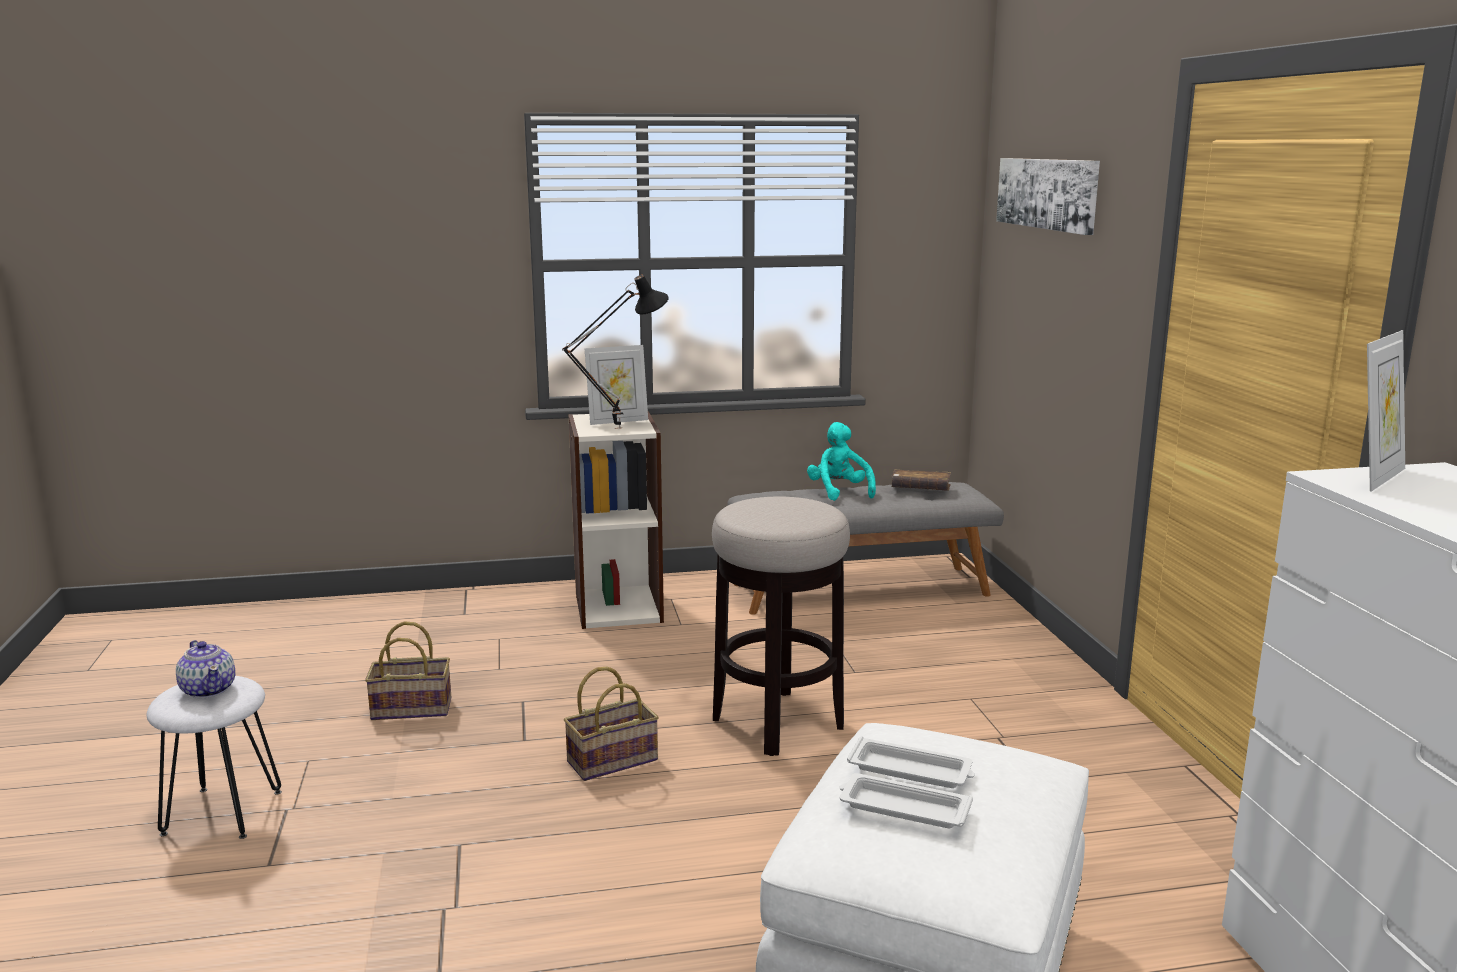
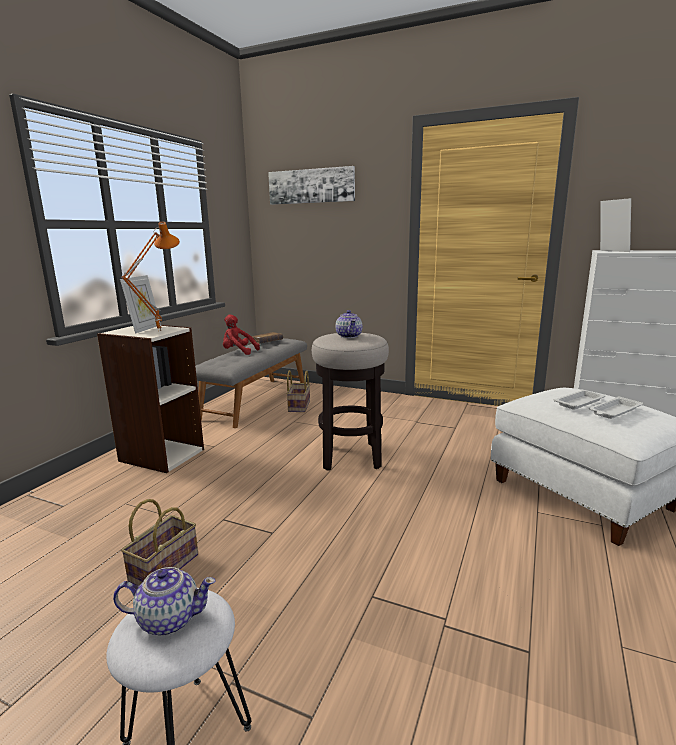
camera: 55 degrees left, 0 degrees up
black table lamp [562,275,669,429] -> orange table lamp [121,222,180,331]
basket [564,667,659,781] -> basket moved to [287,370,310,412]
turquoise plush toy [807,422,876,501] -> red plush toy [223,314,260,355]
none -> teapot [336,310,362,338]

